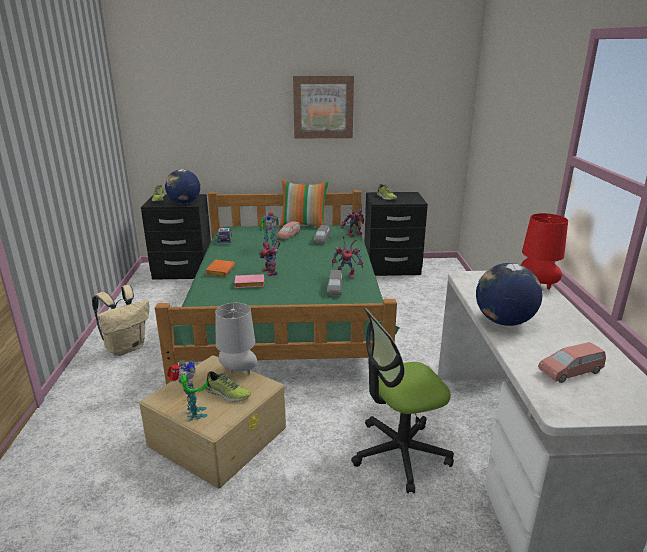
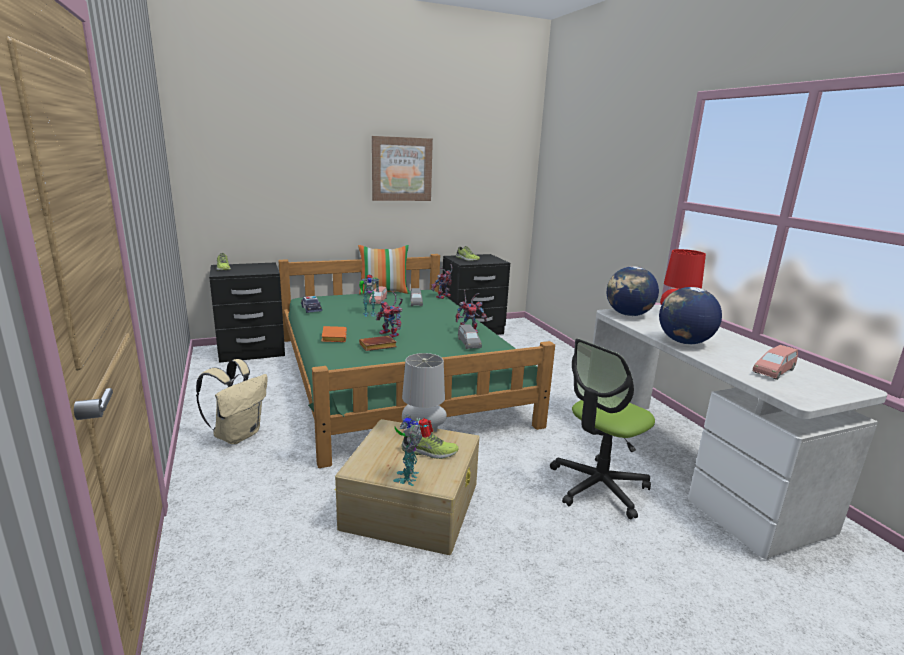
camera: 20 degrees left, 5 degrees down
globe [165,169,200,204] -> globe moved to [607,266,659,316]
toy robot [167,359,208,422] -> toy robot turned 135 degrees counterclockwise [393,414,433,486]
pink book [234,274,264,288] -> brown book [359,336,397,351]

